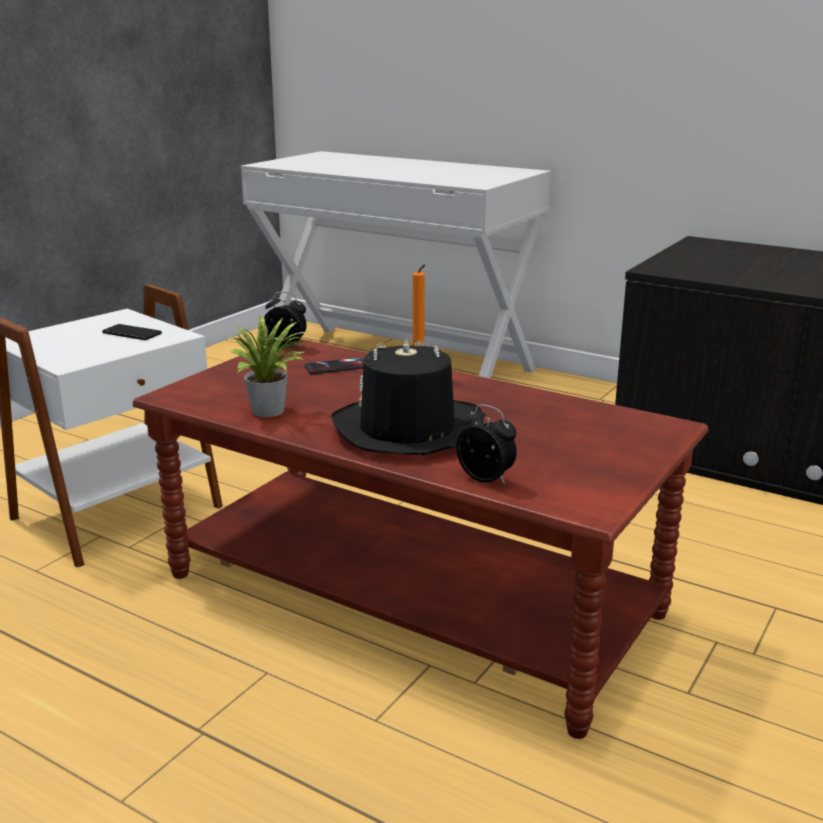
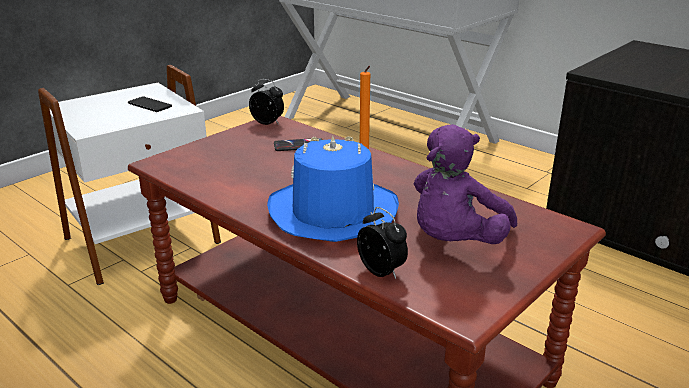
camera: 10 degrees right, 5 degrees up
potted plant [225,315,314,417] -> none
black hat [331,338,484,455] -> blue hat [267,136,399,242]
none -> purple plush toy [414,124,517,244]

